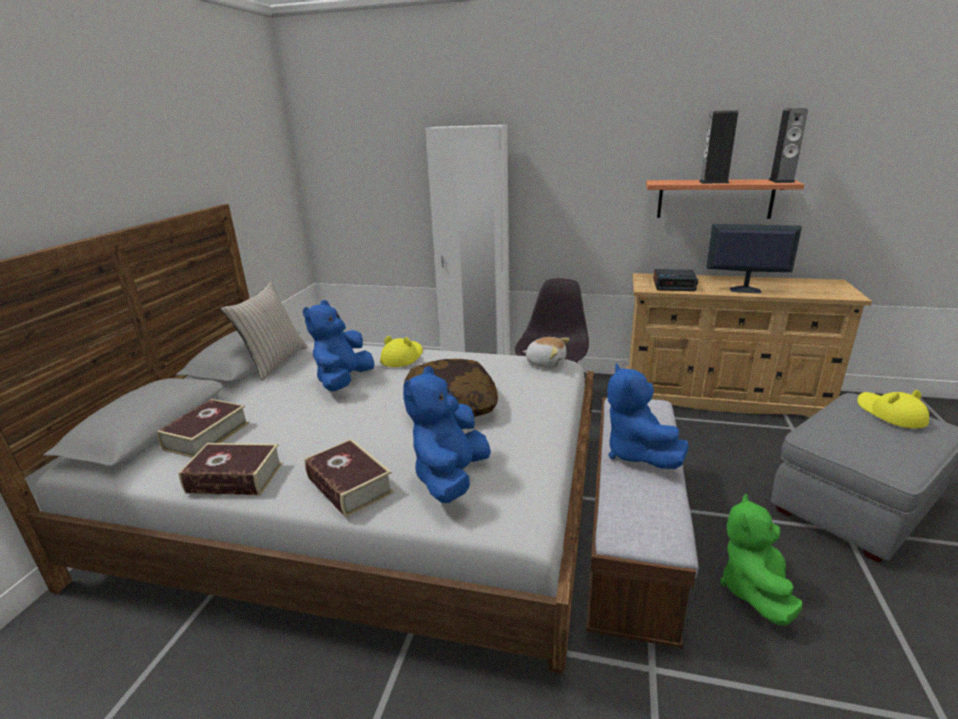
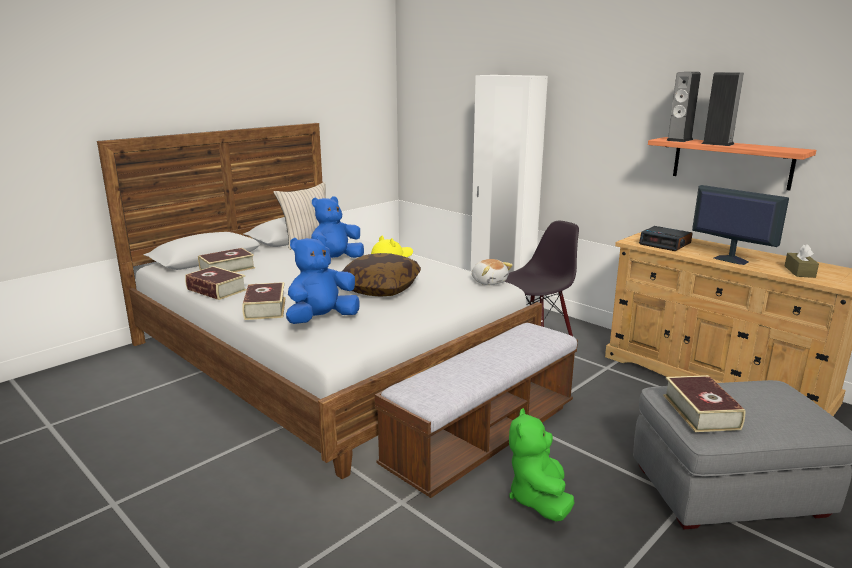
camera: 30 degrees right, 5 degrees down
blue plush toy [607,364,689,469] -> none
green plush toy [720,494,802,625] -> green plush toy turned 45 degrees counterclockwise [509,408,575,521]
speaker [769,108,808,183] -> speaker moved to [666,72,701,142]
yellow hat [857,390,929,429] -> none
none -> book [663,375,745,432]
none -> brown tissue box [785,244,819,278]

